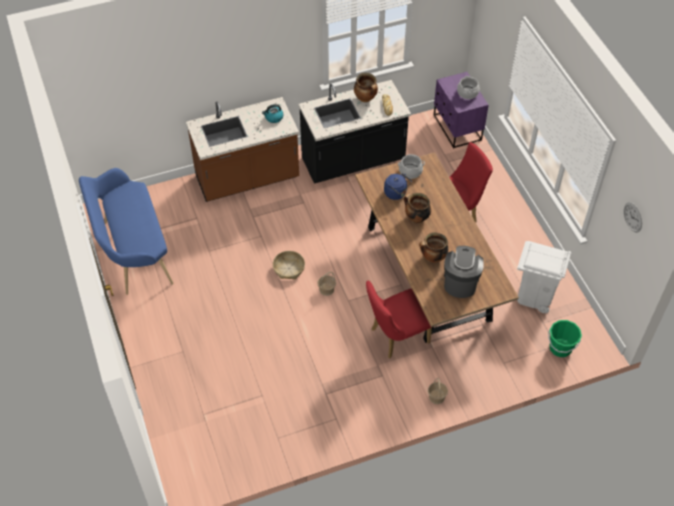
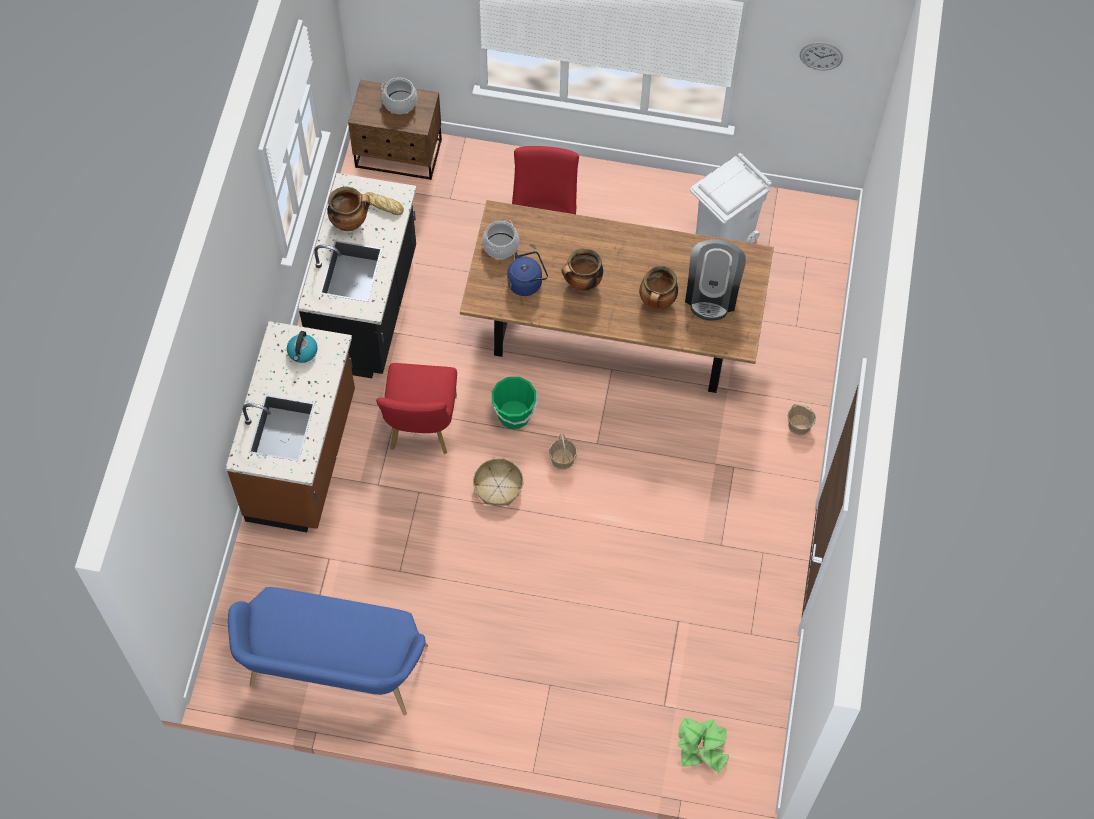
camera: 60 degrees left, 10 degrees up
red chair [366,281,432,358] -> red chair moved to [376,363,457,454]
purple nightstand [434,72,489,148] -> brown nightstand [348,80,442,180]
coffee machine [444,246,484,298] -> coffee machine turned 120 degrees counterclockwise [685,240,746,321]
green bucket [548,320,582,357] -> green bucket moved to [492,377,537,429]
none -> potted plant [677,718,729,773]

